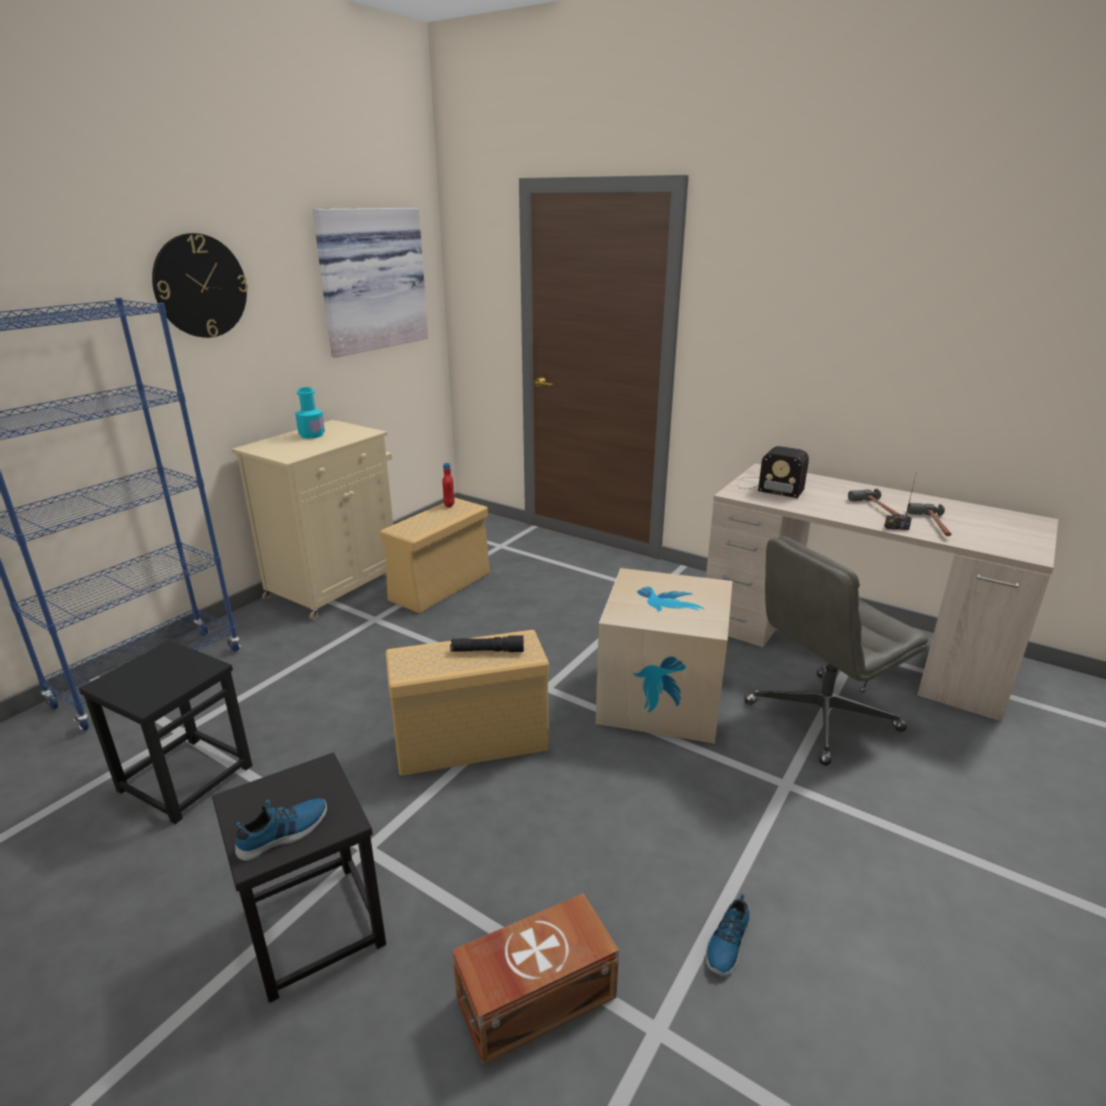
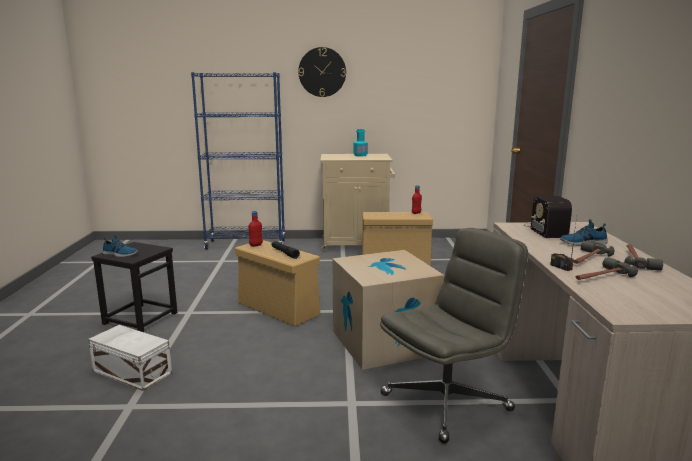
camera: 55 degrees right, 10 degrees down
black stool [79,640,252,824] -> none
picture [313,208,428,357] -> none
brown storage box [452,893,619,1065] -> white storage box [88,325,172,391]
shoe [706,894,750,976] -> shoe moved to [560,219,608,246]
grey office chair [744,536,928,765] -> grey office chair turned 120 degrees clockwise [380,228,528,443]
none -> red bottle [248,211,263,247]
none -> hammer [624,244,663,271]

